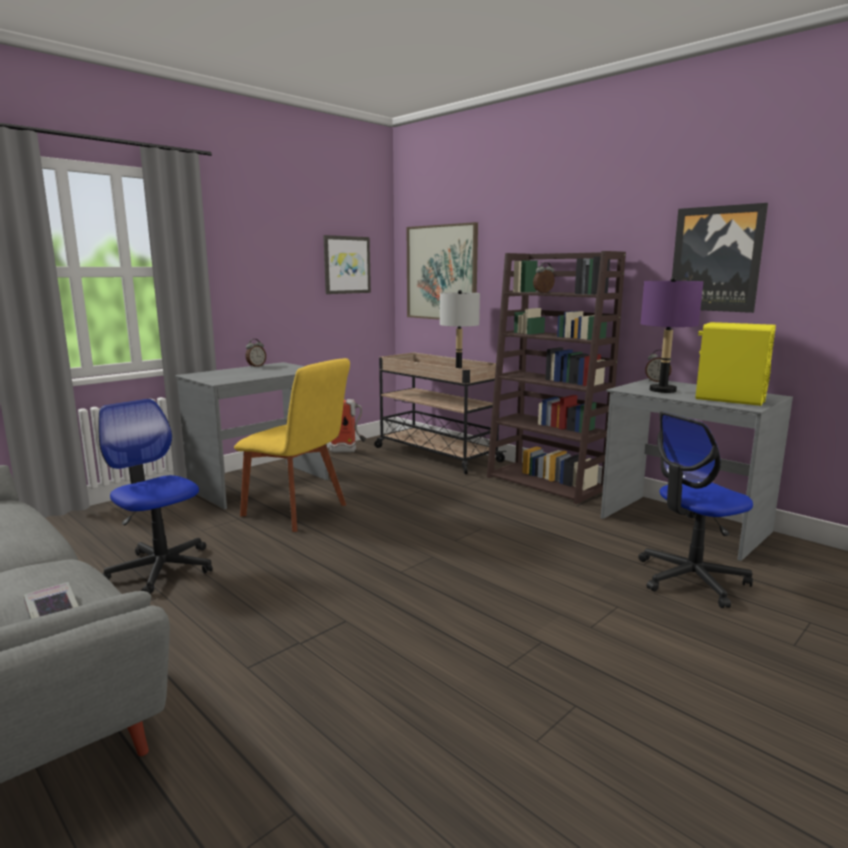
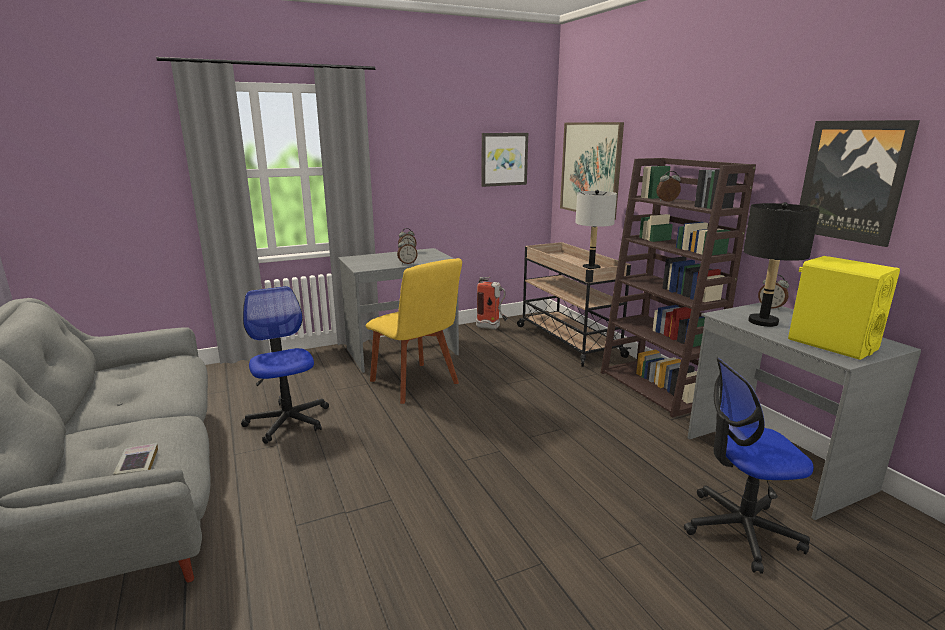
camera: 20 degrees right, 5 degrees up
purple table lamp [641,277,703,393] -> black table lamp [743,202,820,327]
none -> alarm clock [397,238,418,264]

